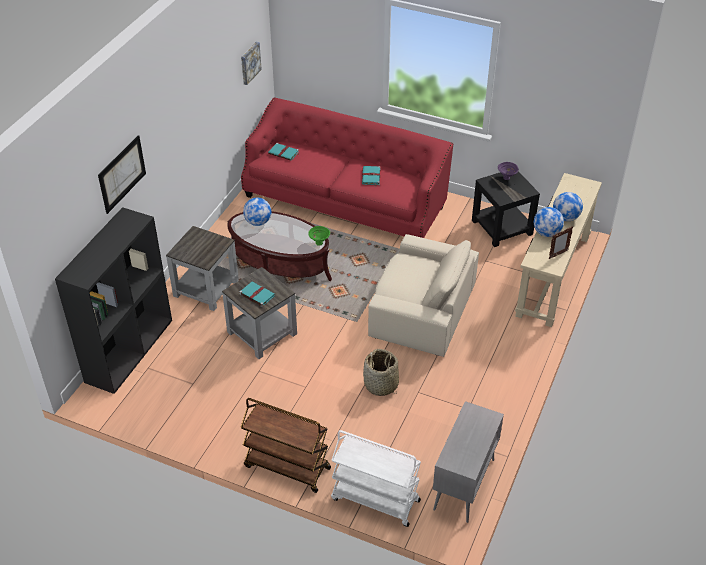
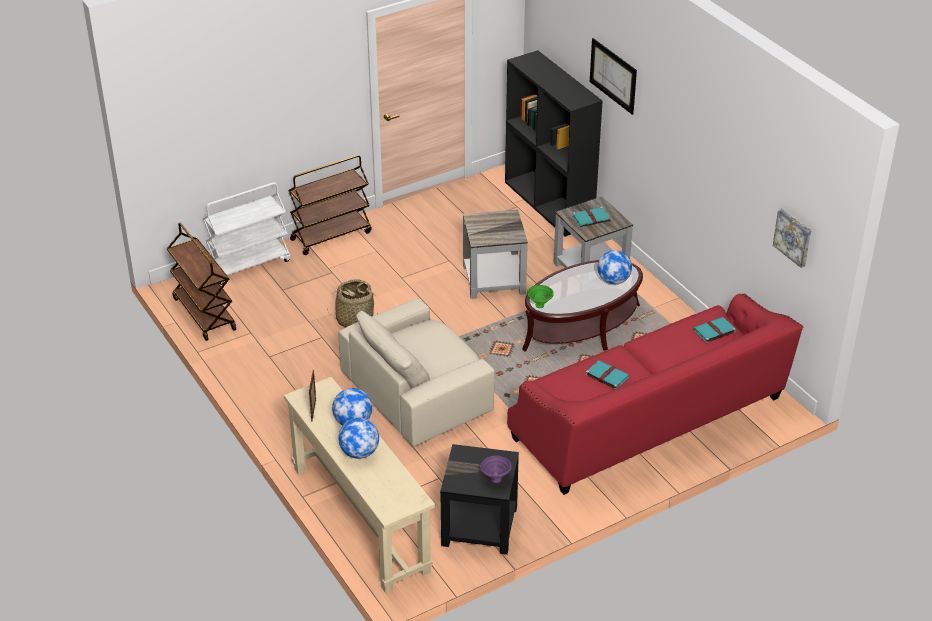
camera: 125 degrees right, 5 degrees down
turquoise book [240,281,275,307] -> turquoise book moved to [572,207,610,227]
grey cabinet [433,401,504,523] -> brown cart [167,222,236,341]

